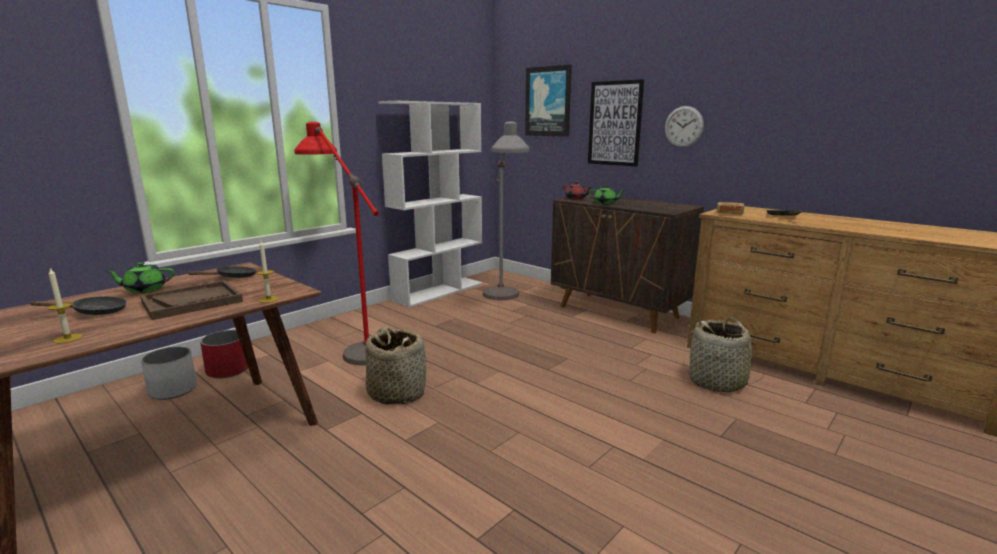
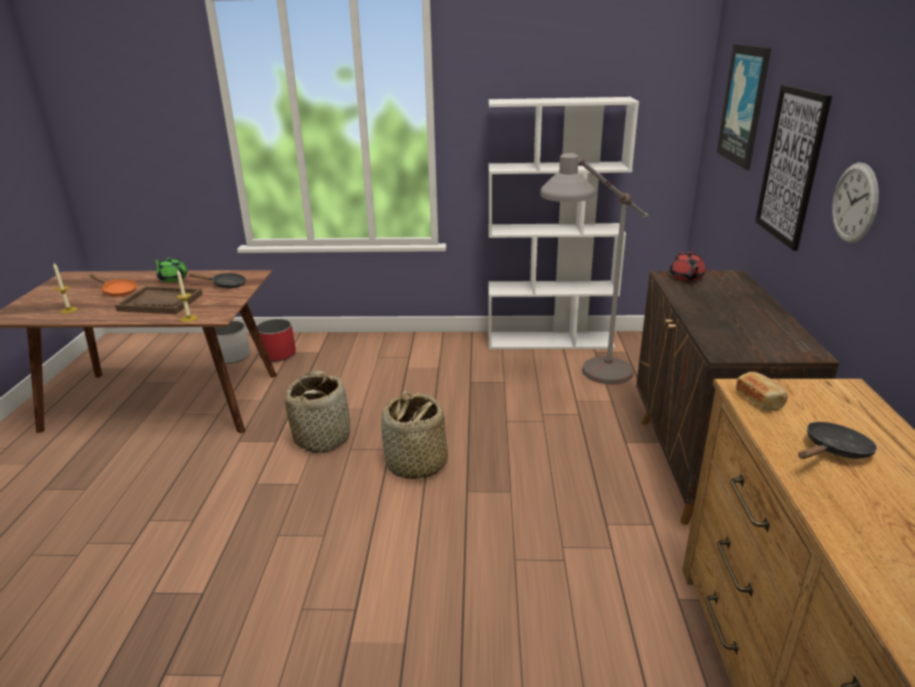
camera: 50 degrees right, 10 degrees up
black frying pan [29,296,127,315] -> orange frying pan [90,274,137,296]
red floor lamp [294,122,379,365] -> none
green teapot [589,185,625,204] -> none
basket [683,318,765,392] -> basket moved to [381,391,448,479]

